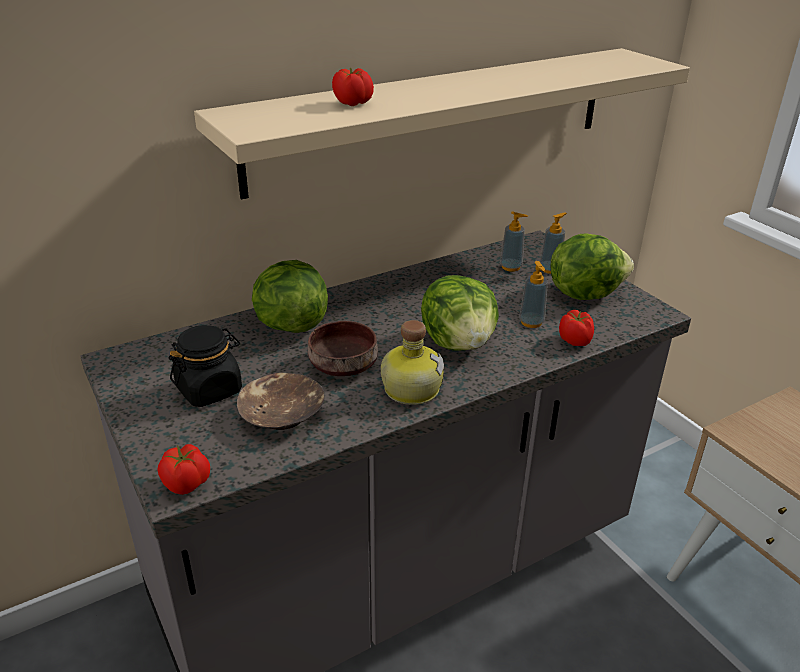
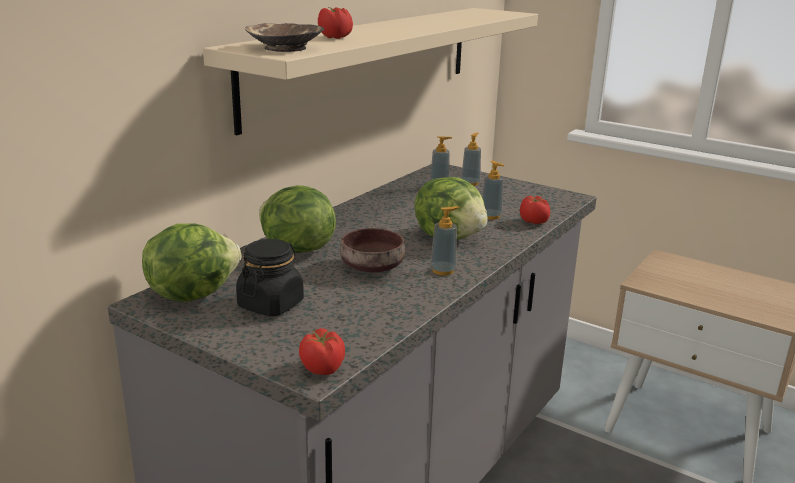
camera: 25 degrees left, 10 degrees down
brown bowl [237,372,325,430] -> brown bowl moved to [245,23,324,52]
bottle [381,320,444,405] -> soap dispenser [430,206,460,275]
lettuce [551,233,634,300] -> lettuce moved to [142,223,241,302]

